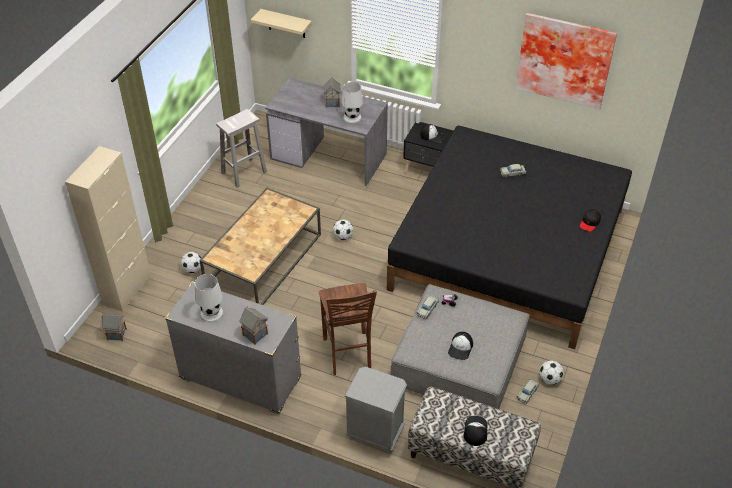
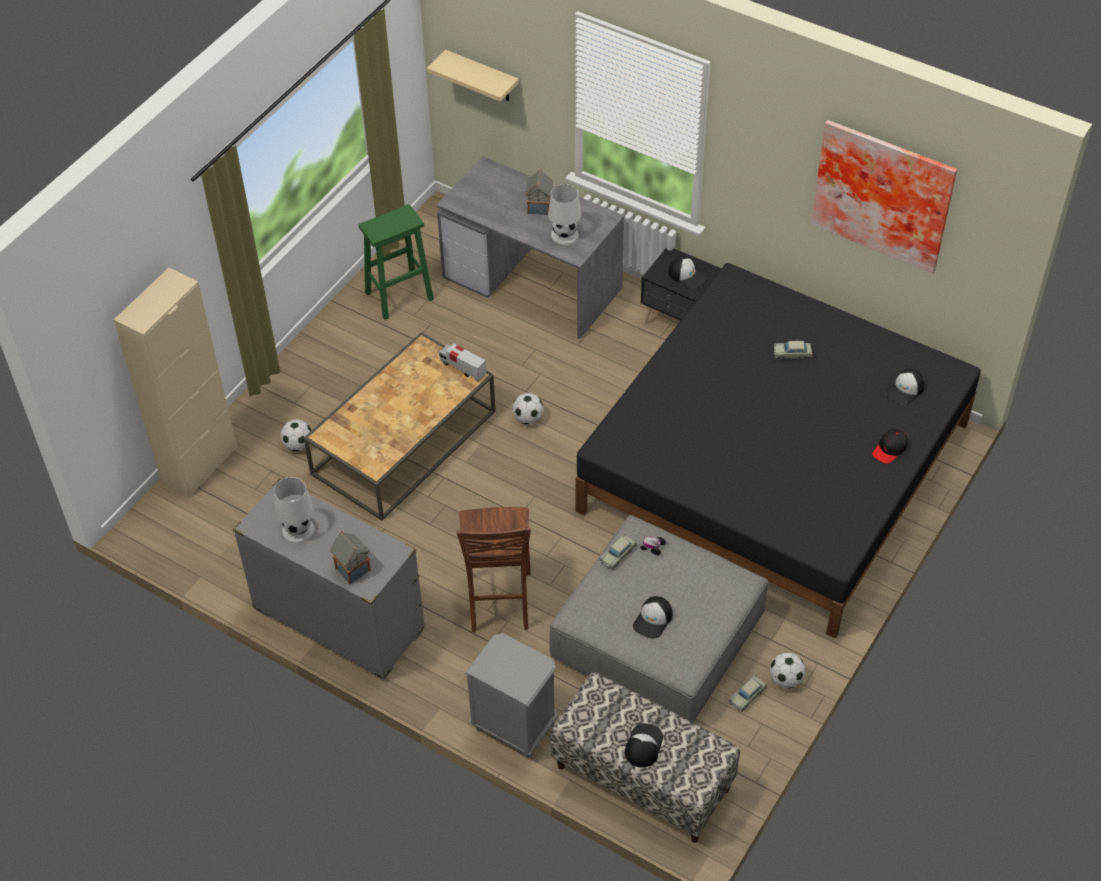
camera: 10 degrees right, 5 degrees up
toy house [101,314,127,341] -> none
white stool [216,109,267,188] -> green stool [359,204,434,320]
none -> toy truck [439,343,486,382]
none -> cap [885,369,925,405]

